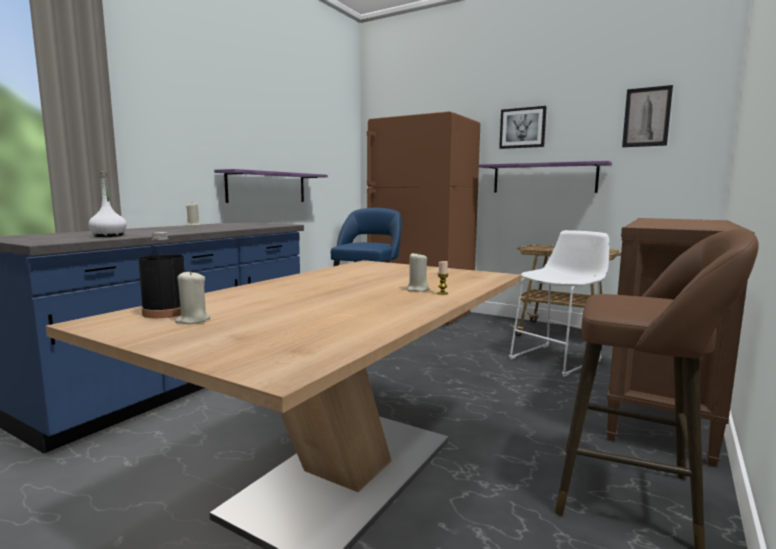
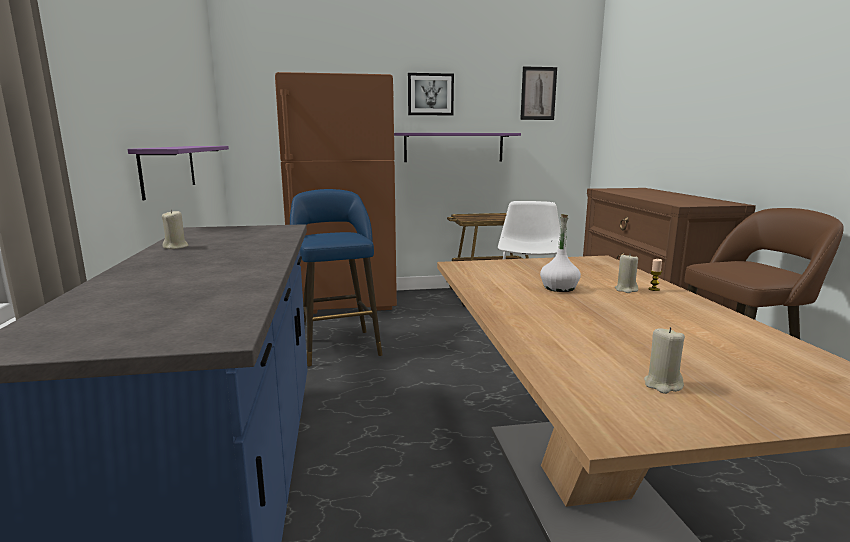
camera: 40 degrees left, 5 degrees up
white bottle [88,172,127,237] -> white bottle moved to [540,214,581,292]
black bottle [138,232,185,318] -> none

